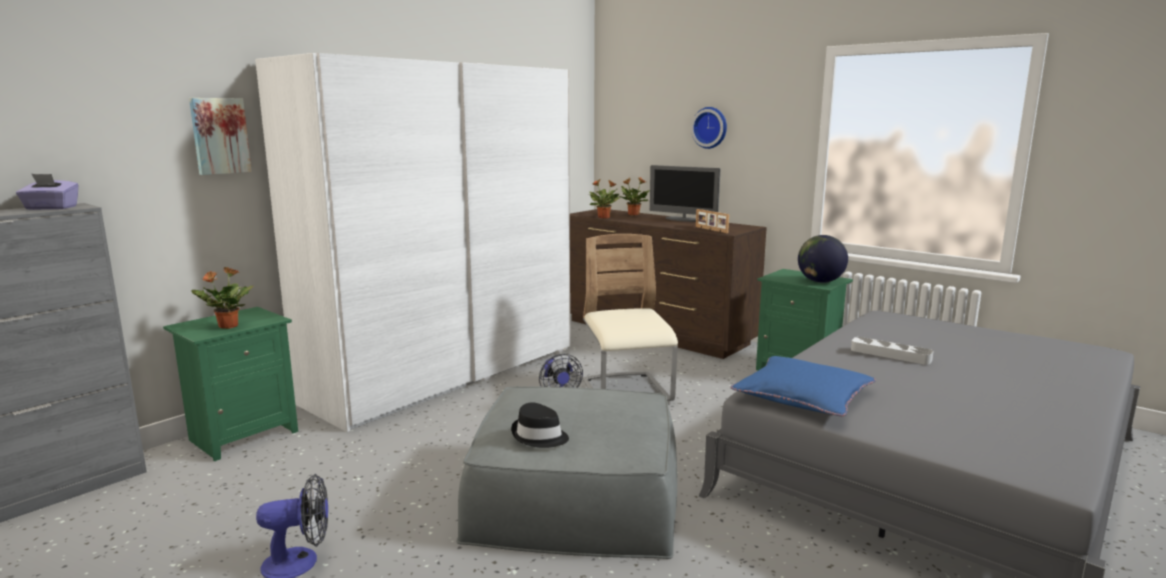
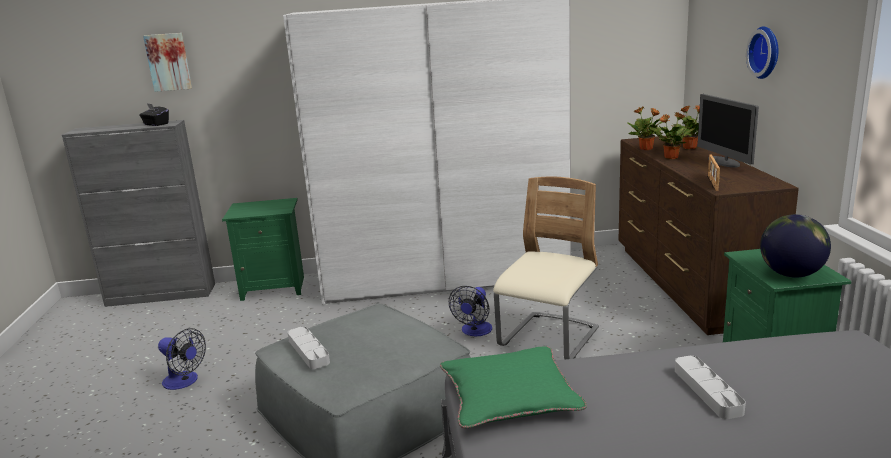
camera: 45 degrees right, 5 degrees up
purple tissue box [16,174,79,210] -> black tissue box [139,103,169,126]
picture [189,98,252,175] -> picture moved to [143,33,192,92]
potted plant [191,267,254,329] -> potted plant moved to [650,112,694,159]
black hat [511,403,569,448] -> grey tray [287,326,330,369]
blue pillow [731,356,876,416] -> green pillow [440,346,587,428]

